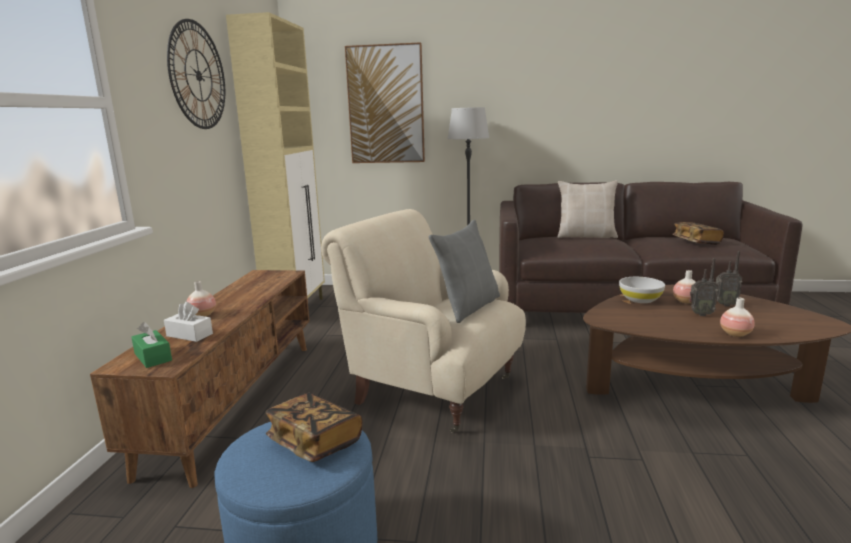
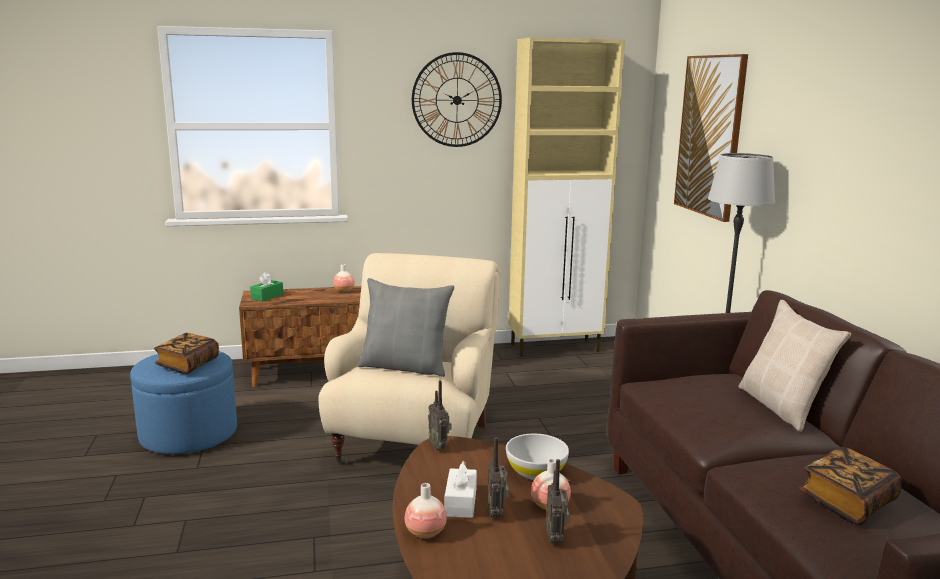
camera: 70 degrees right, 0 degrees up
white tissue box [164,302,213,342] -> white tissue box moved to [444,461,477,518]
none -> radio [428,380,452,450]

